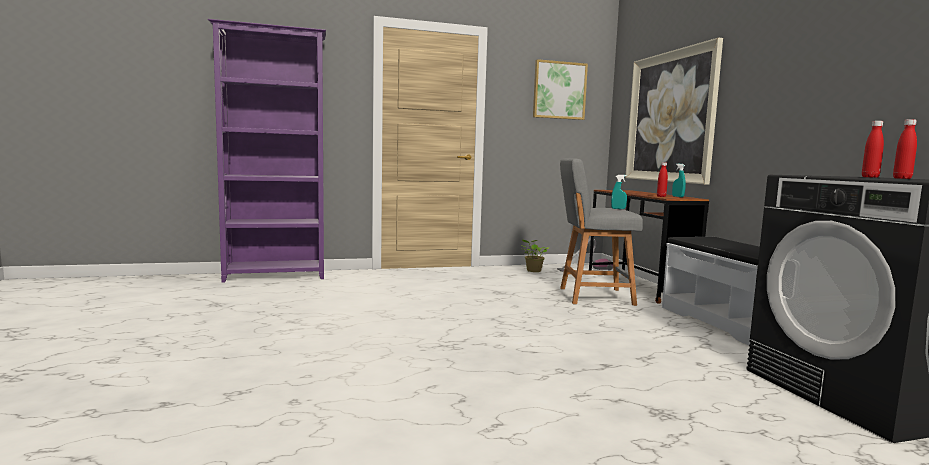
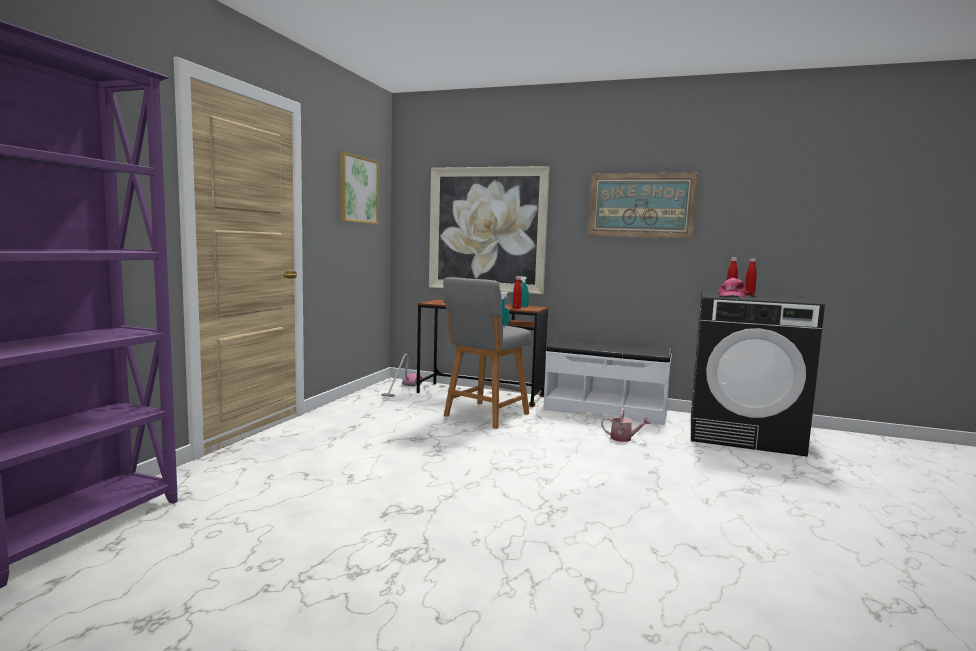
camera: 55 degrees left, 0 degrees up
potted plant [522,239,549,272] -> none
none -> picture [588,173,698,239]
none -> watering can [601,408,651,442]
none -> pink cap [718,278,748,298]

